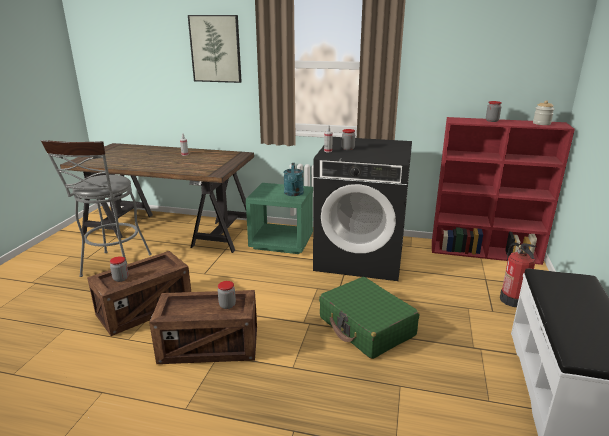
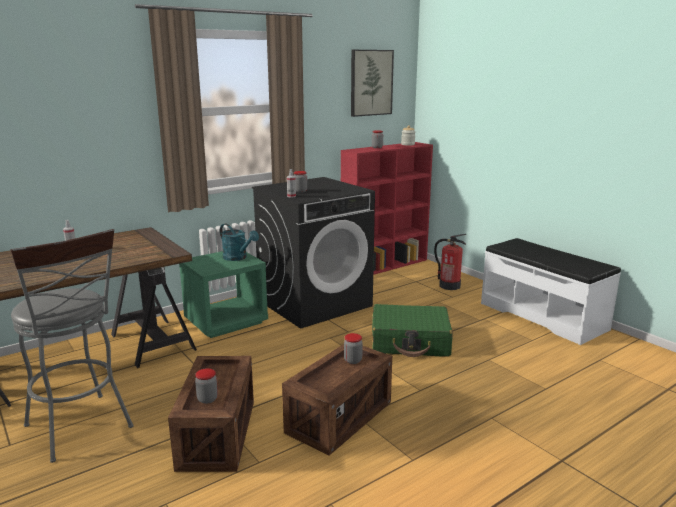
camera: 50 degrees left, 5 degrees down
picture [188,15,242,83] -> picture moved to [351,50,394,117]

